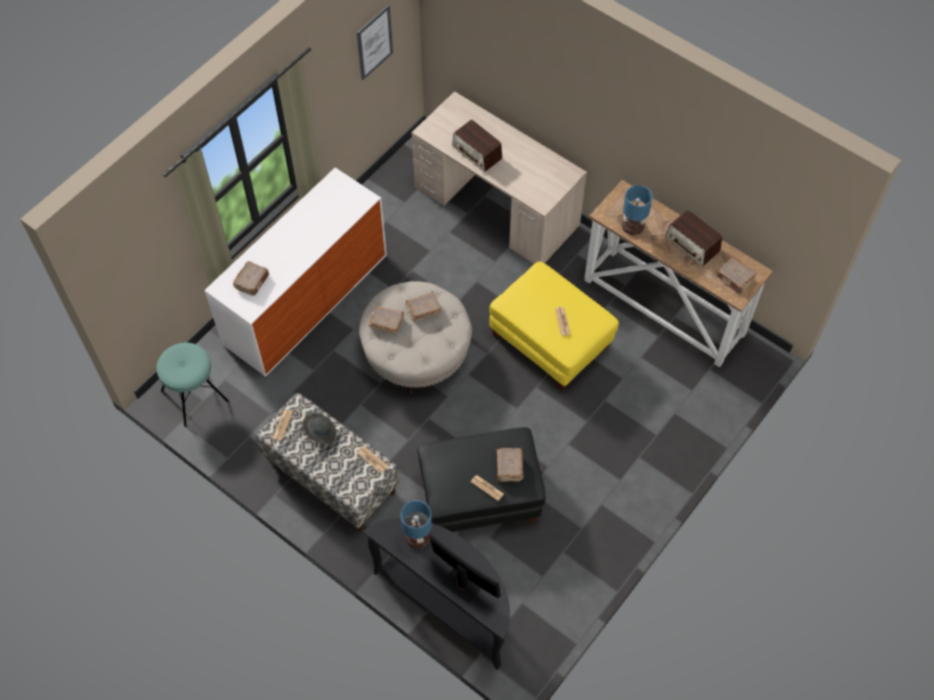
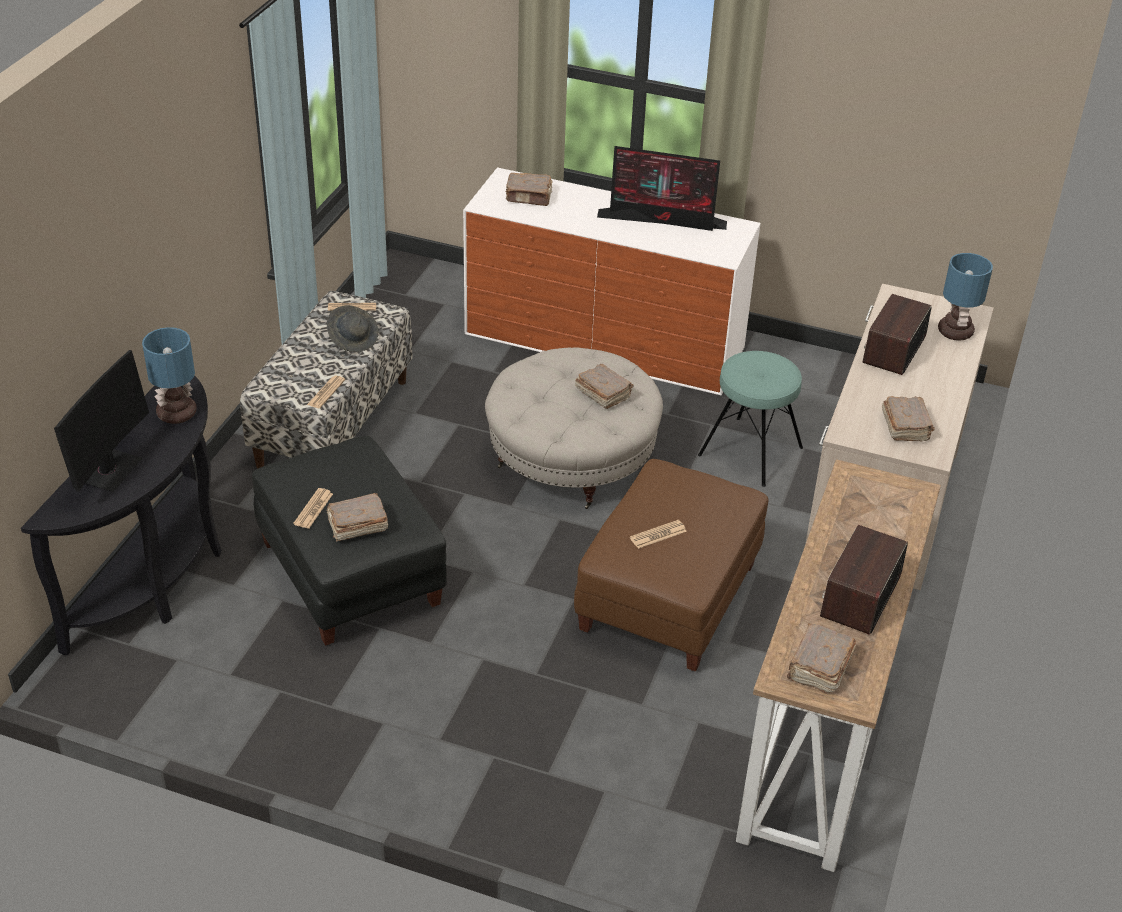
camera: 70 degrees right, 20 degrees down
turquoise stool [156,343,229,427] -> turquoise stool moved to [698,351,803,487]
picture [357,5,393,80] -> none
brown book [369,306,404,335] -> brown book moved to [882,396,935,442]
yellow ottoman [489,261,619,390] -> brown ottoman [574,459,769,672]
table lamp [622,185,653,235] -> table lamp moved to [938,253,993,341]
none -> monitor [597,146,727,231]

